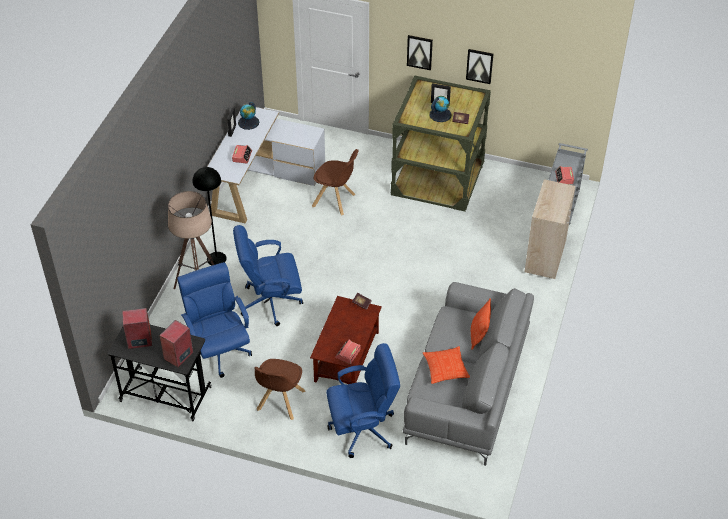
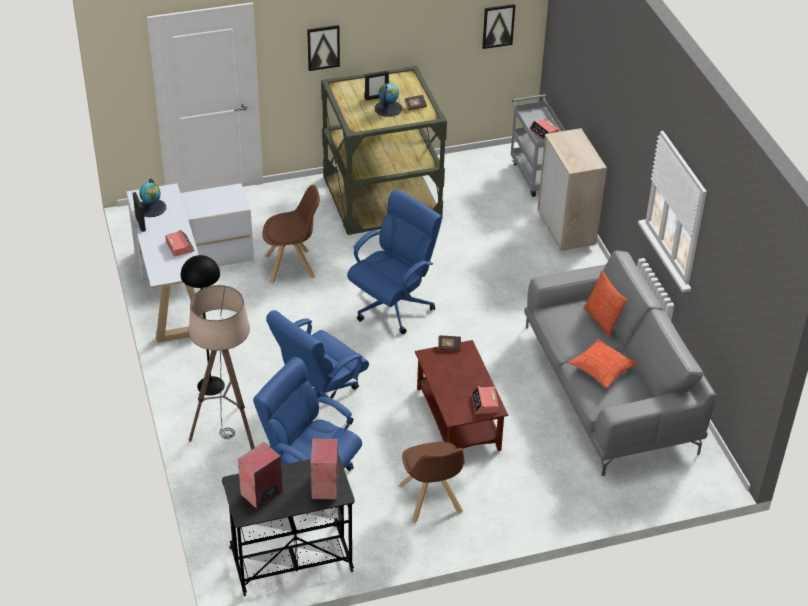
camera: 35 degrees left, 5 degrees down
blue office chair [326,343,400,458] -> blue office chair moved to [347,190,442,334]
picture [466,49,493,84] -> picture moved to [482,4,515,49]

